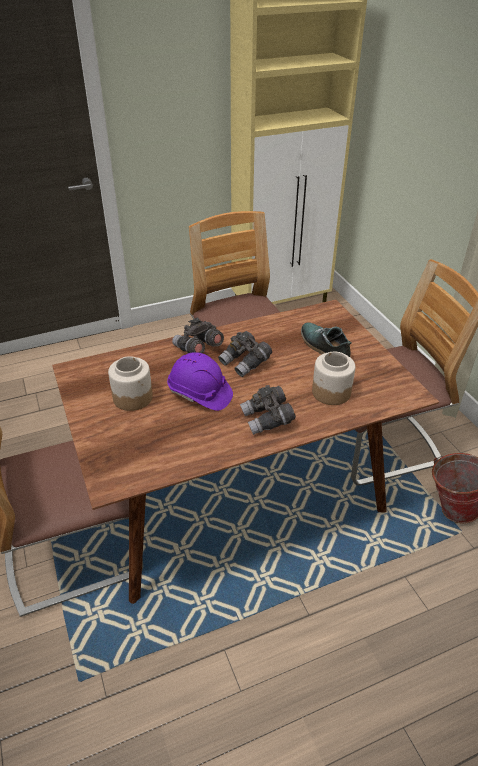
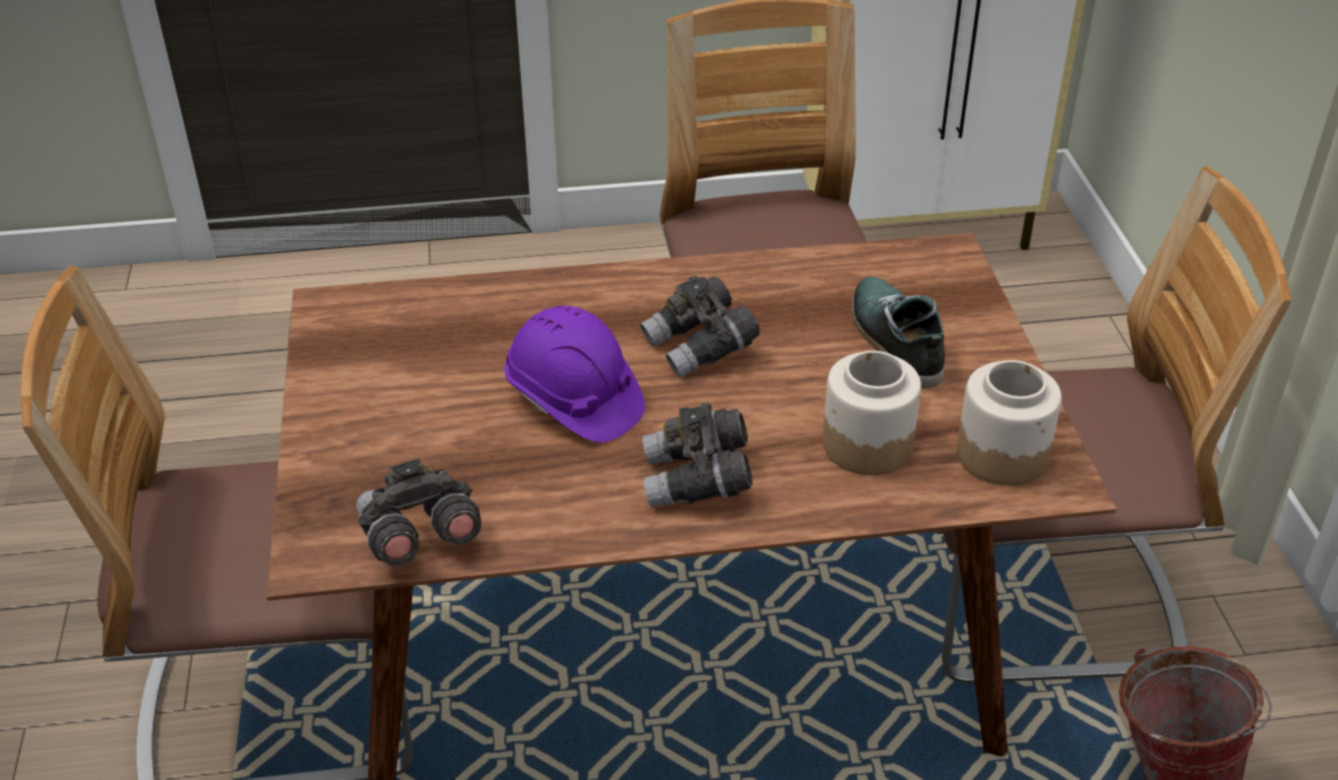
camera: 15 degrees right, 0 degrees up
jar [108,356,153,411] -> jar moved to [957,360,1062,486]
grey binoculars [172,317,224,353] -> grey binoculars moved to [356,458,482,566]

